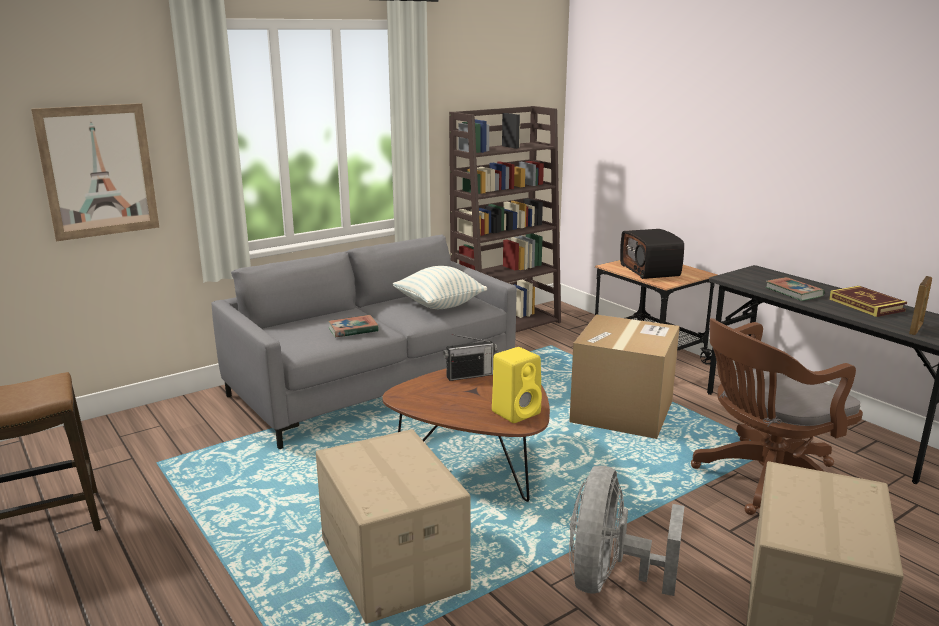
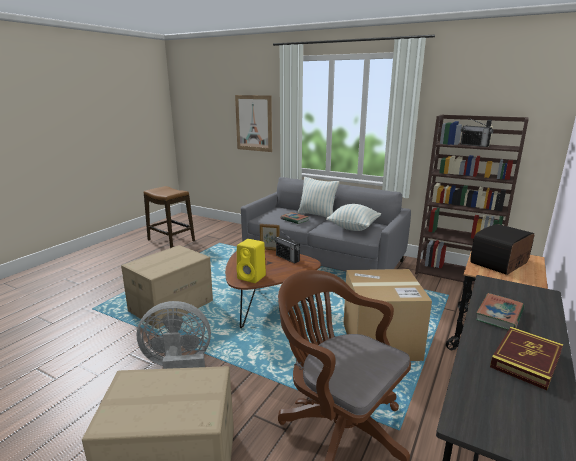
camera: 65 degrees right, 0 degrees up
picture frame [909,276,932,335] -> picture frame moved to [260,224,280,250]
none -> pillow [298,177,339,218]
none -> radio [461,118,494,147]

